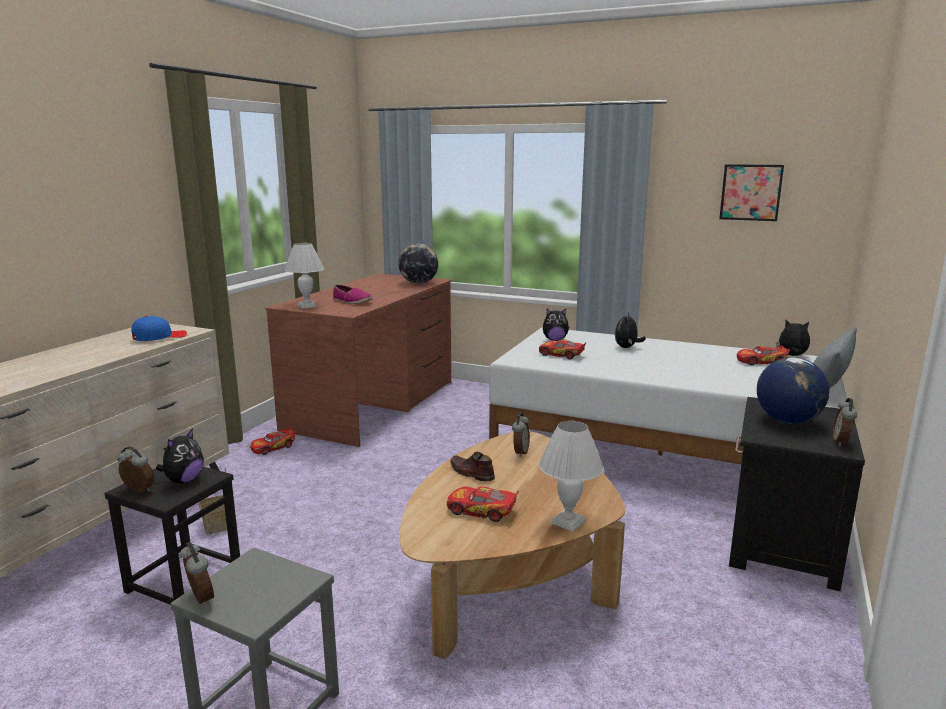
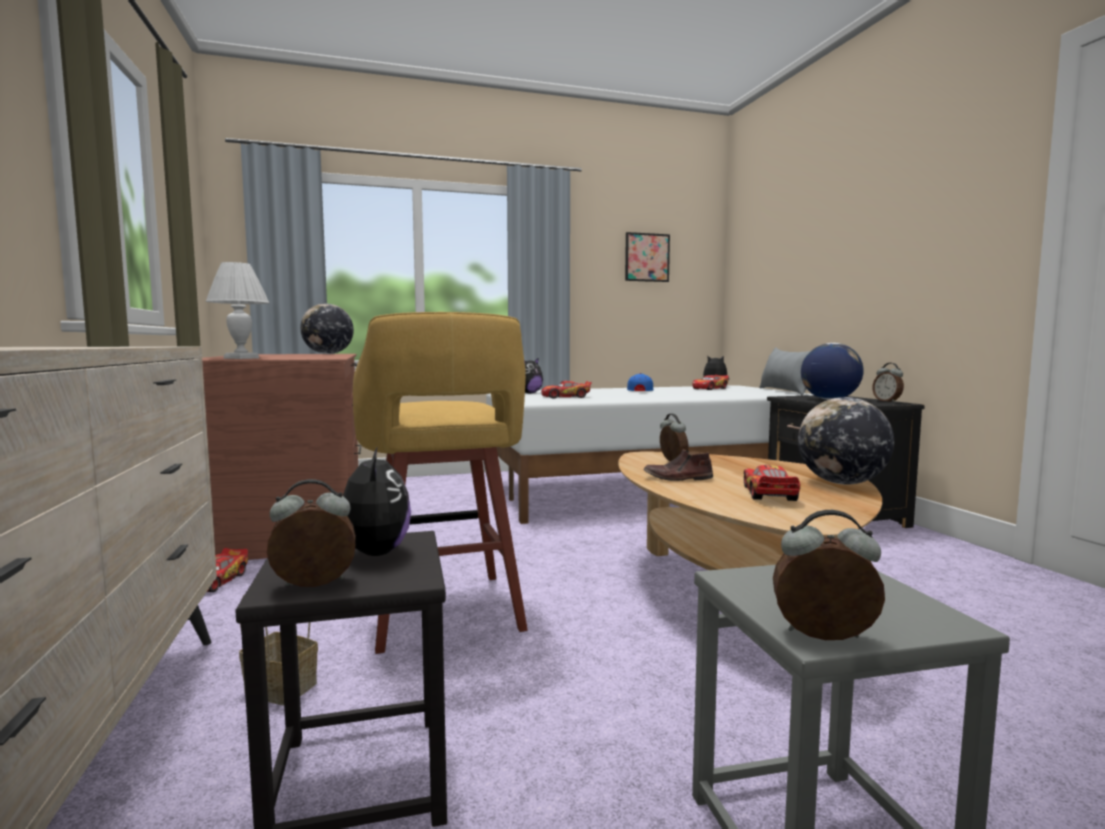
camera: 40 degrees left, 10 degrees down
blue cap [131,316,187,341] -> blue cap moved to [627,373,653,391]
shoe [333,285,373,304] -> none
toy car [447,486,519,522] -> toy car turned 120 degrees clockwise [744,465,801,501]
white table lamp [539,421,604,532] -> globe [798,397,894,485]
plush toy [615,312,646,348] -> none
none -> yellow stool [353,312,528,654]

